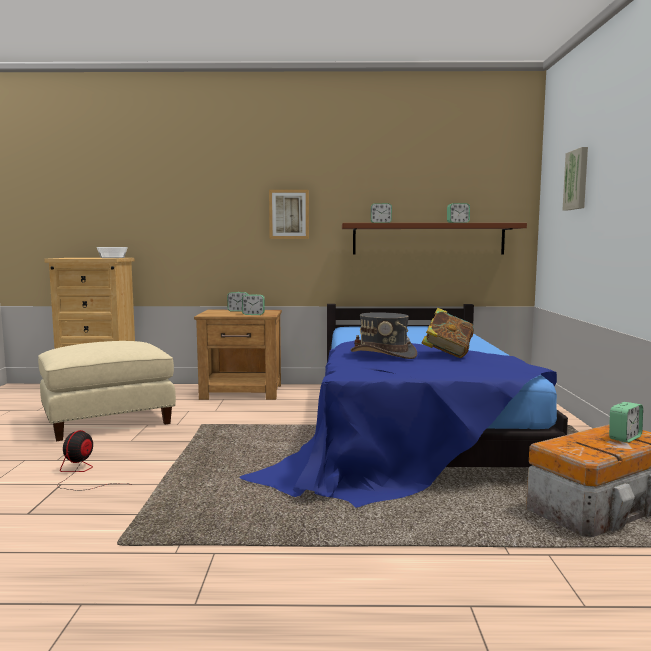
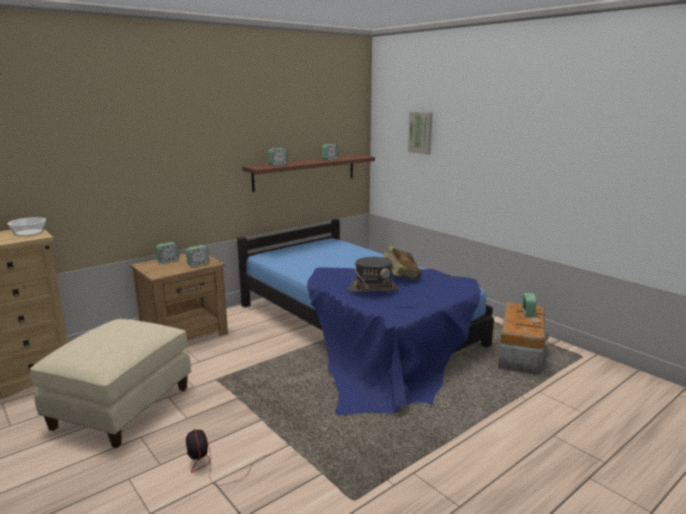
camera: 40 degrees left, 10 degrees up
picture [269,190,309,239] -> none

